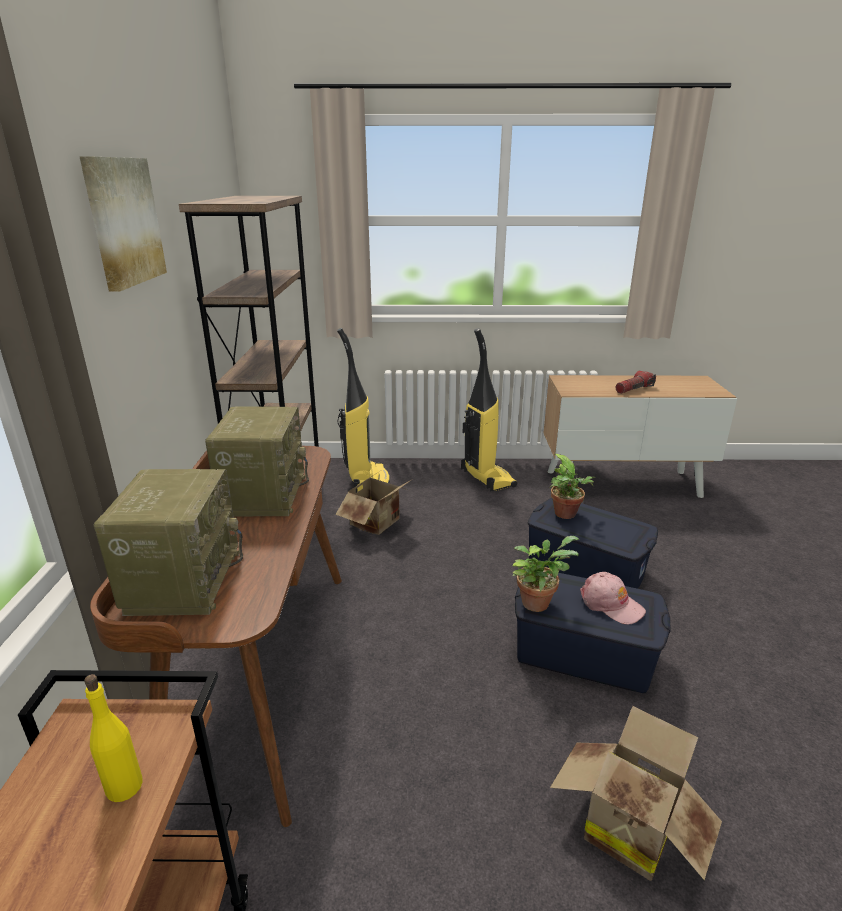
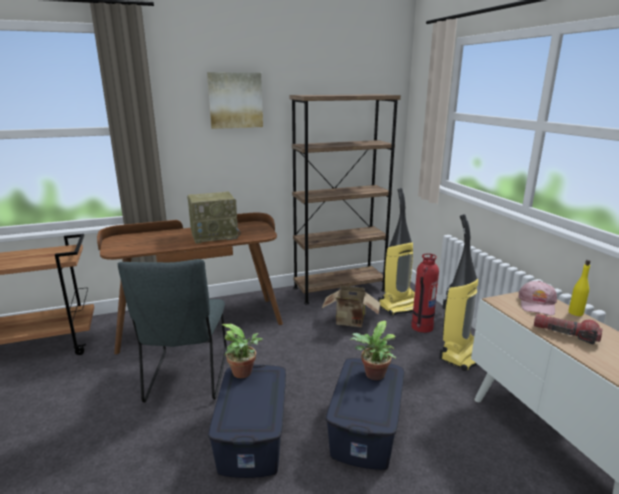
camera: 70 degrees right, 5 degrees down
yellow bottle [84,674,143,802] -> yellow bottle moved to [568,260,591,316]
radio [94,469,243,616] -> none
cardboard box [550,706,722,881] -> none
pink cap [580,572,646,625] -> pink cap moved to [518,281,557,316]
none -> grey chair [118,259,227,403]
none -> fire extinguisher [411,253,439,333]

